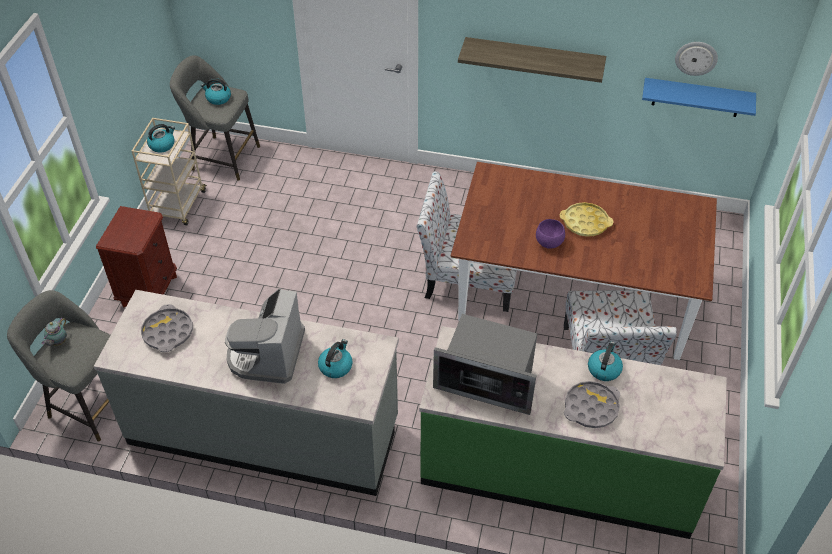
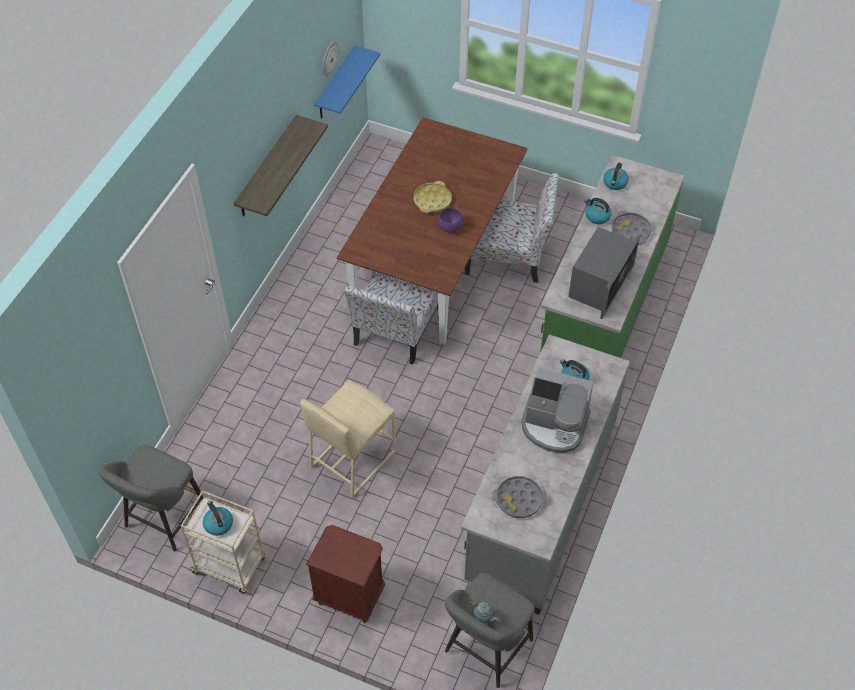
camera: 80 degrees left, 5 degrees up
kettle [201,78,231,105] -> kettle moved to [603,163,629,190]
none -> beige stool [300,380,396,498]

